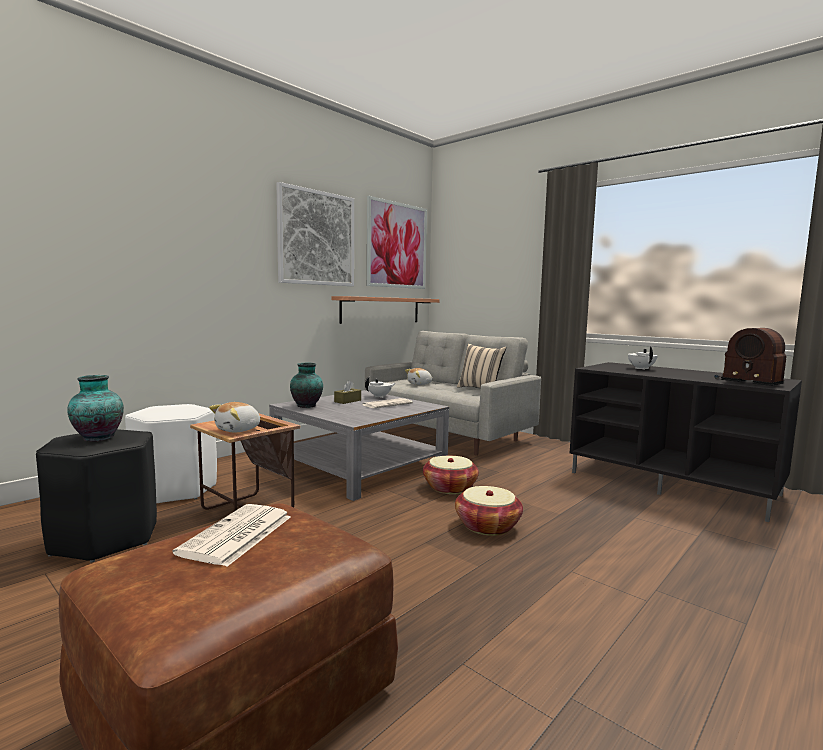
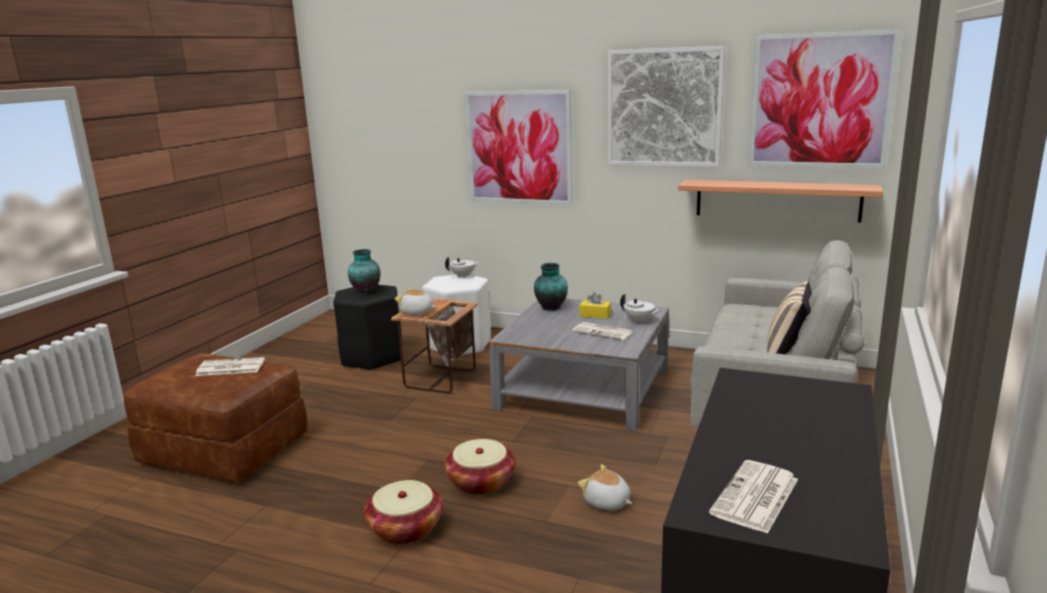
camera: 70 degrees right, 10 degrees up
brown tissue box [334,380,361,404] -> yellow tissue box [580,292,611,319]
plush toy [405,368,433,385] -> plush toy moved to [578,464,632,510]
basket [423,456,479,494] -> basket moved to [364,480,443,545]
white teapot [628,346,658,370] -> white teapot moved to [445,256,481,278]
radio [714,328,787,386] -> newspaper [709,460,798,534]
none -> picture [465,90,572,205]

